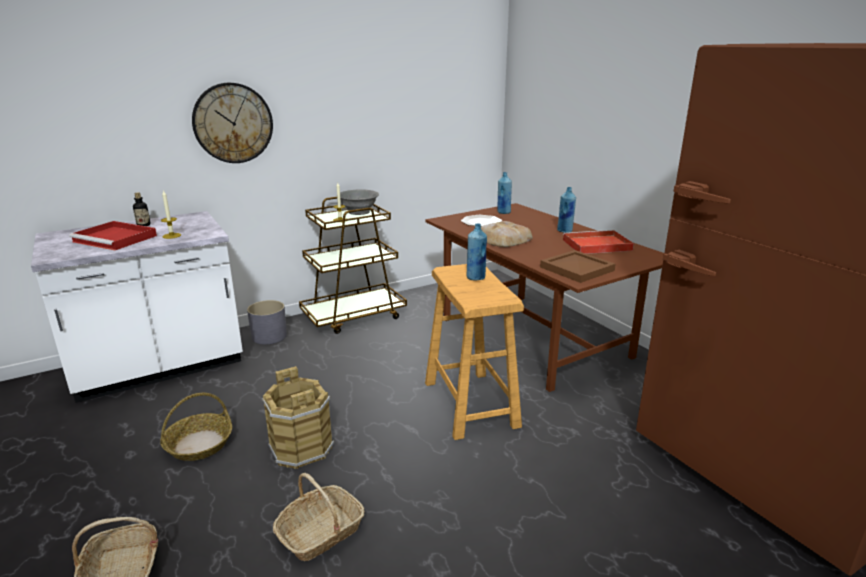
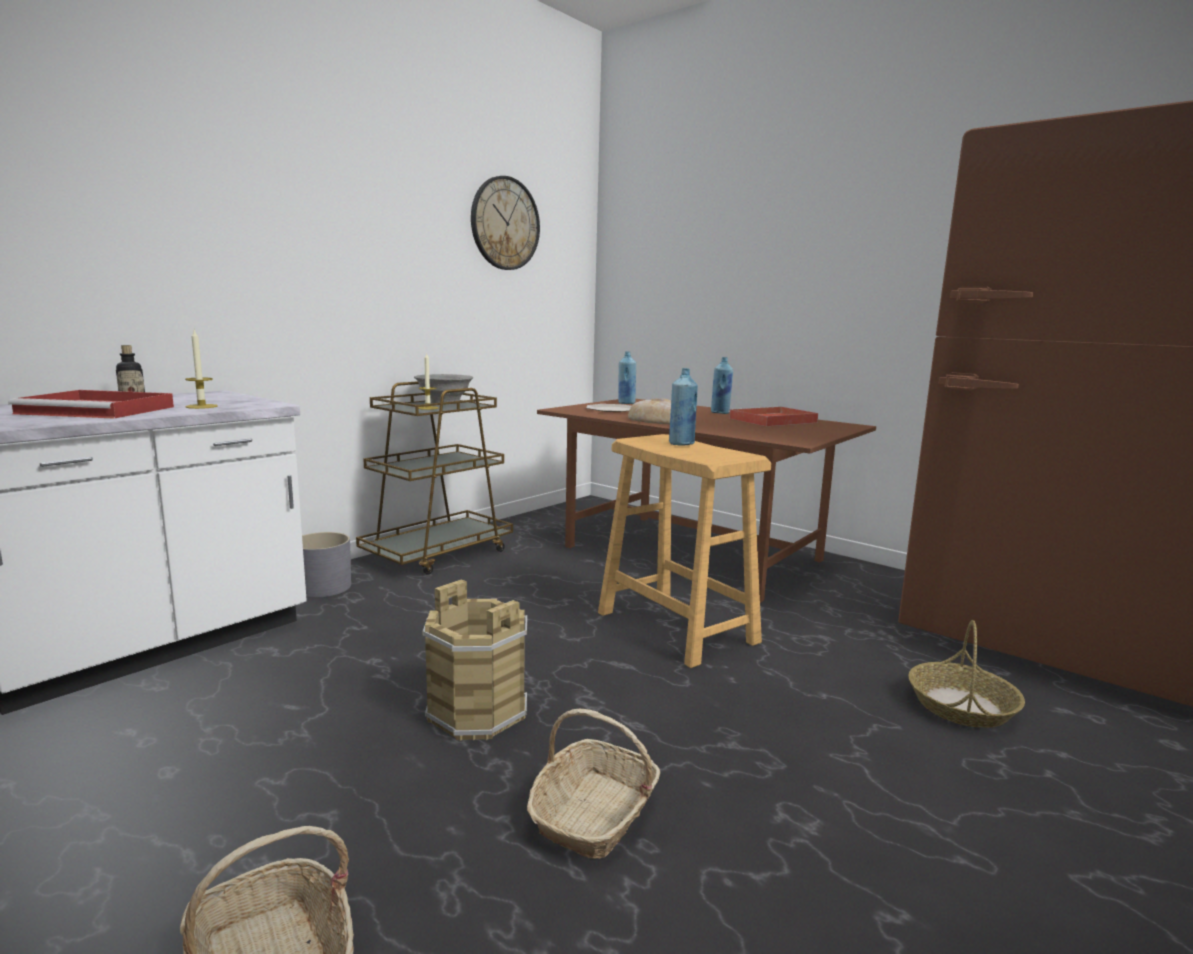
camera: 20 degrees left, 10 degrees down
basket [160,393,232,461] -> basket moved to [908,620,1025,728]
wall clock [192,83,273,163] -> wall clock moved to [471,176,540,270]
brown tray [540,250,616,283] -> none

